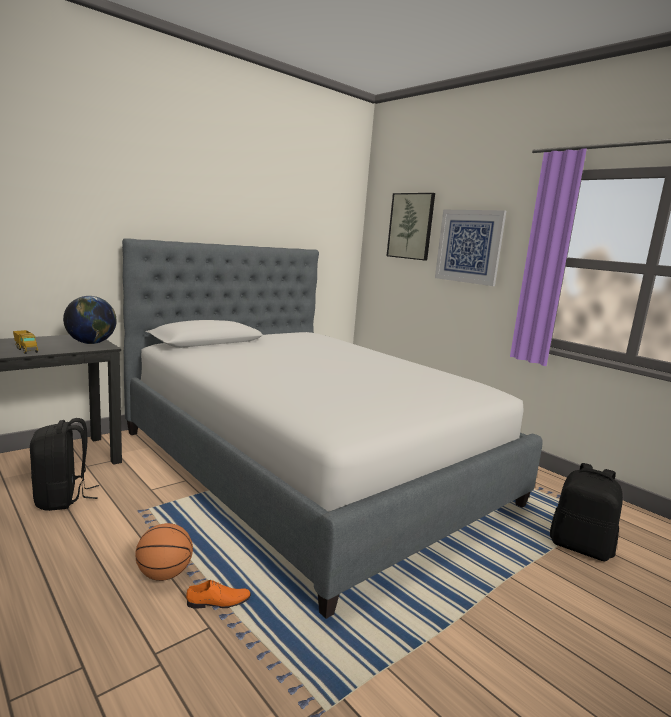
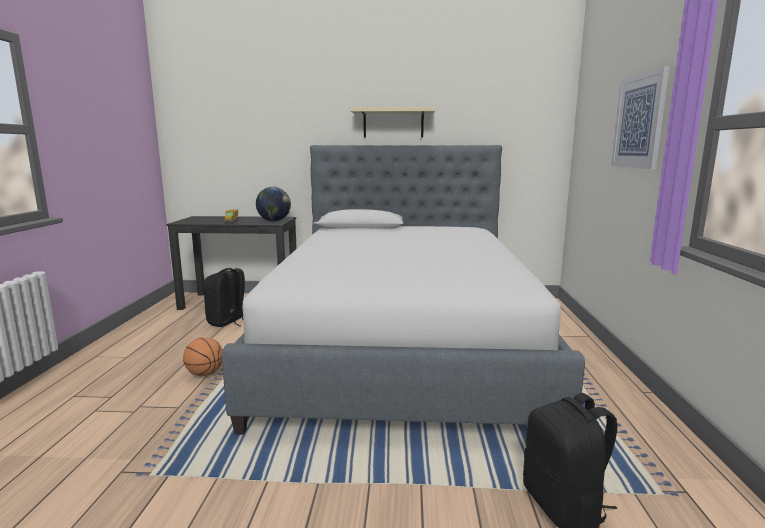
camera: 45 degrees right, 0 degrees up
orange shoe [186,580,251,609] -> none
picture [387,193,435,261] -> none
none -> beige shelf [350,107,436,137]

